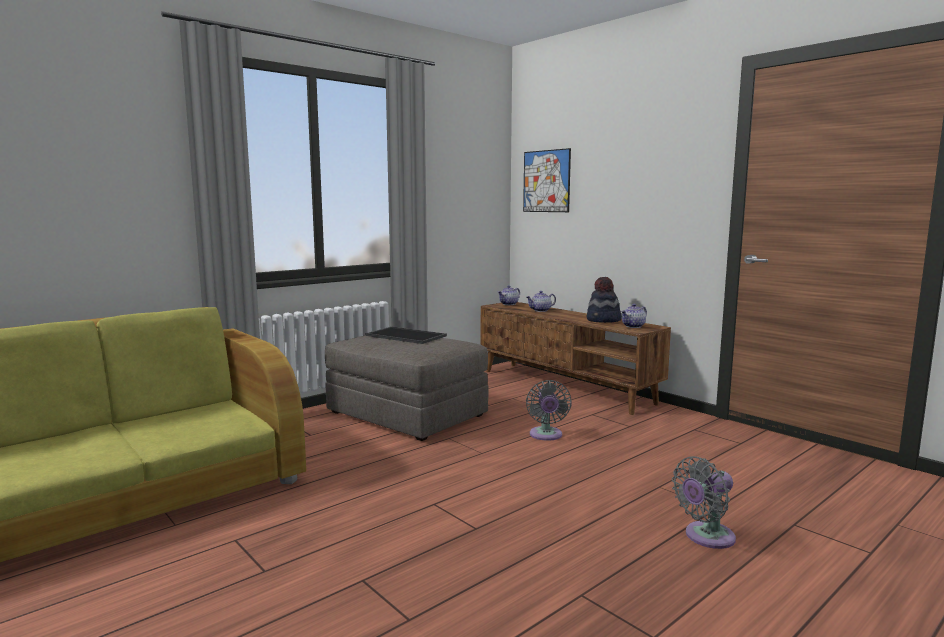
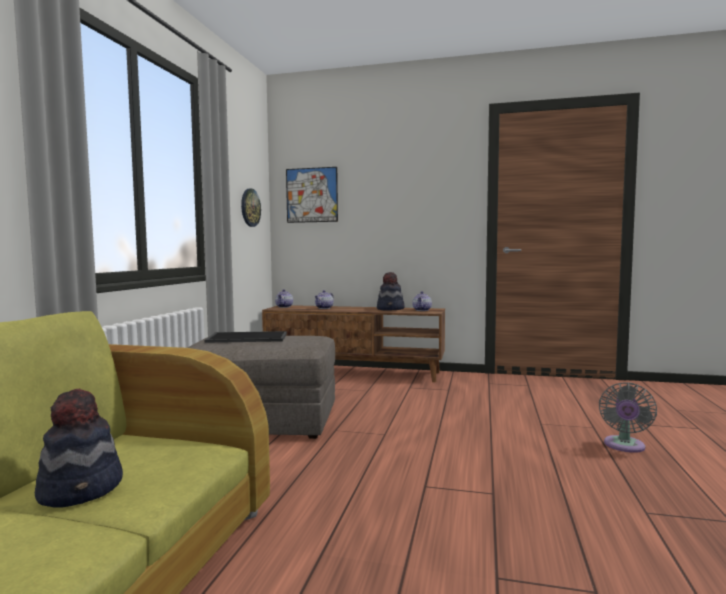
camera: 35 degrees left, 5 degrees down
grey fan [526,380,572,441] -> none
none -> hat [35,388,123,508]
none -> wall clock [241,188,261,227]

